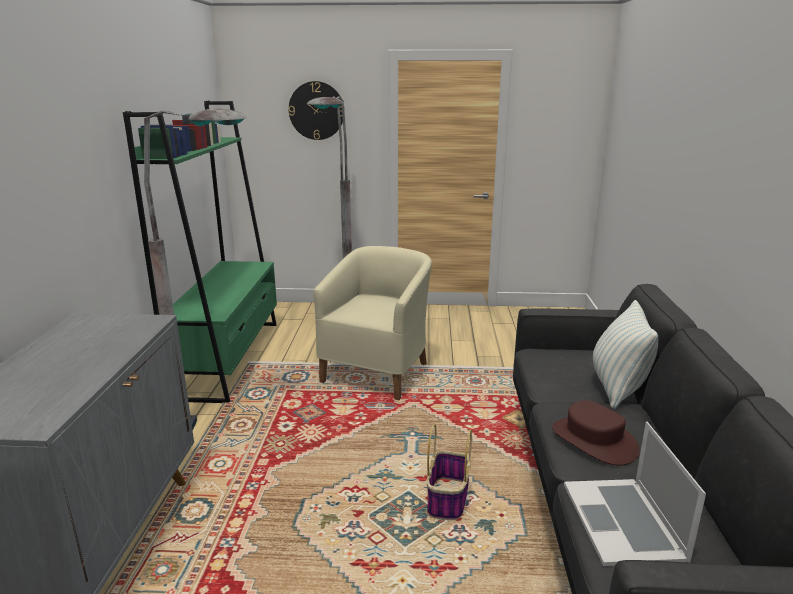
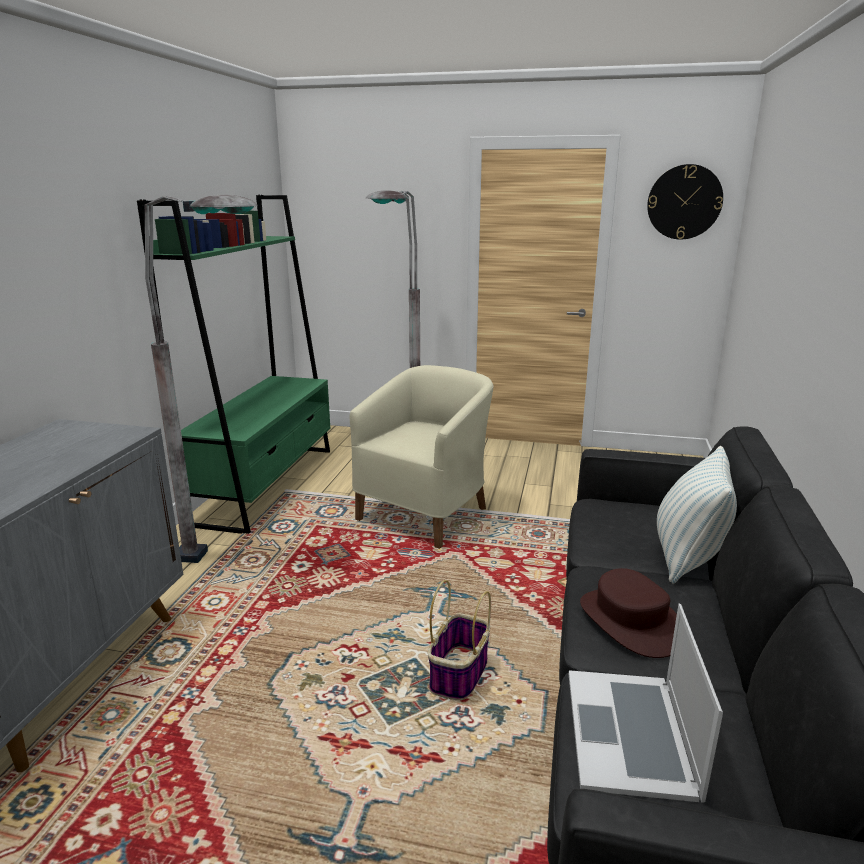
camera: 10 degrees right, 0 degrees up
wall clock [289,81,345,140] -> wall clock moved to [647,164,723,240]

